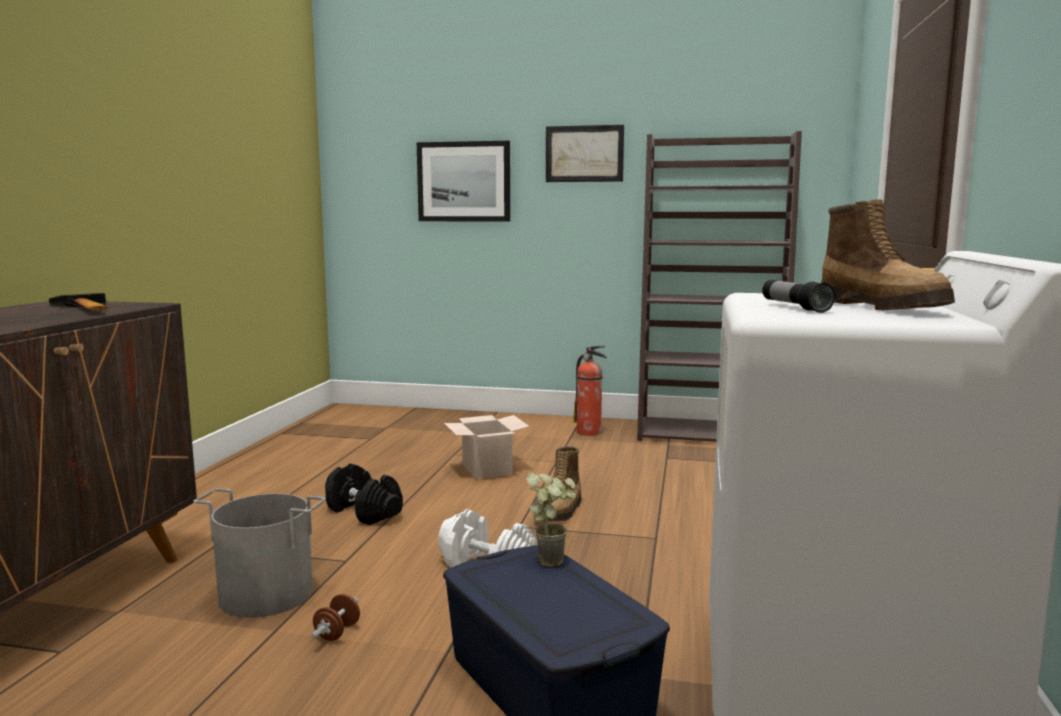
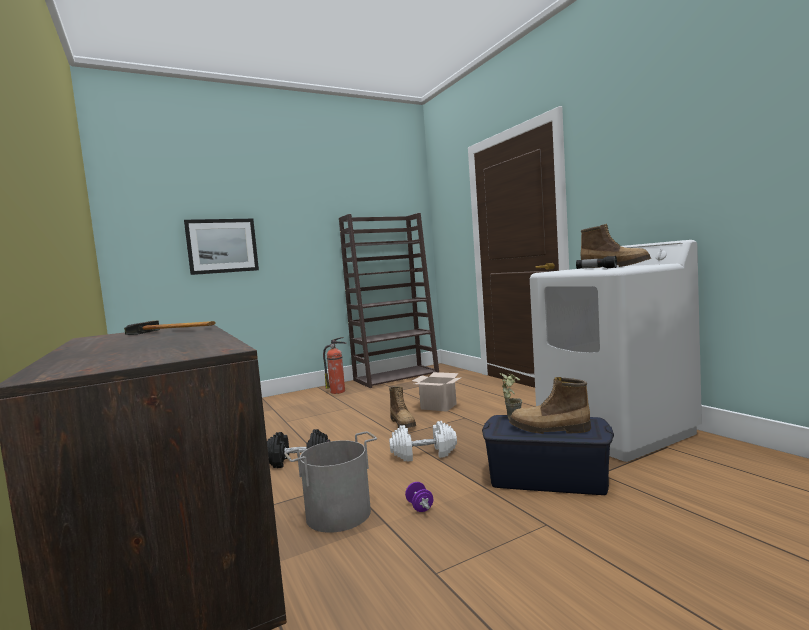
camera: 40 degrees left, 5 degrees down
brown dumbbell [311,594,360,641] -> purple dumbbell [405,482,433,512]
cardboard box [444,415,529,479] -> cardboard box moved to [412,372,462,412]
picture [546,125,624,182] -> none
none -> boot [509,377,591,434]

